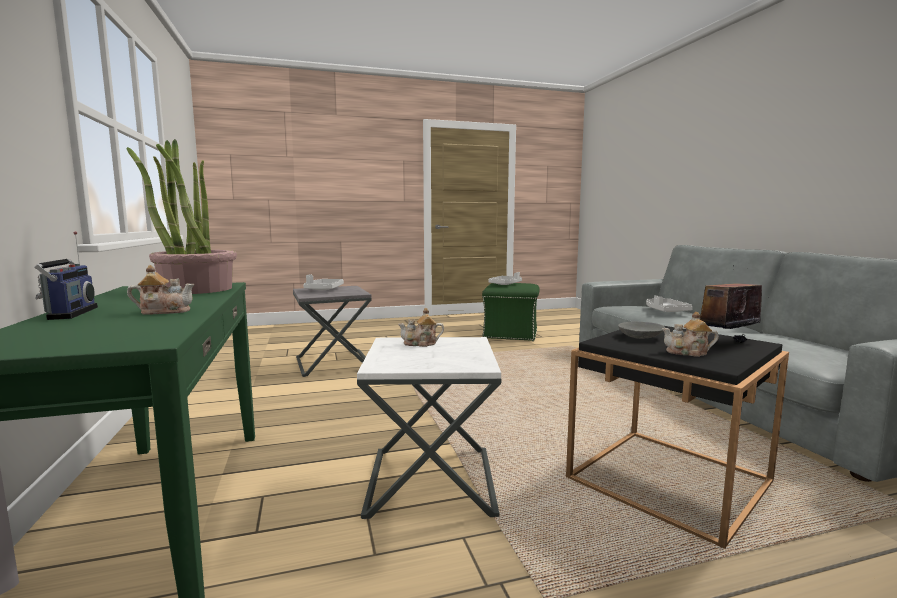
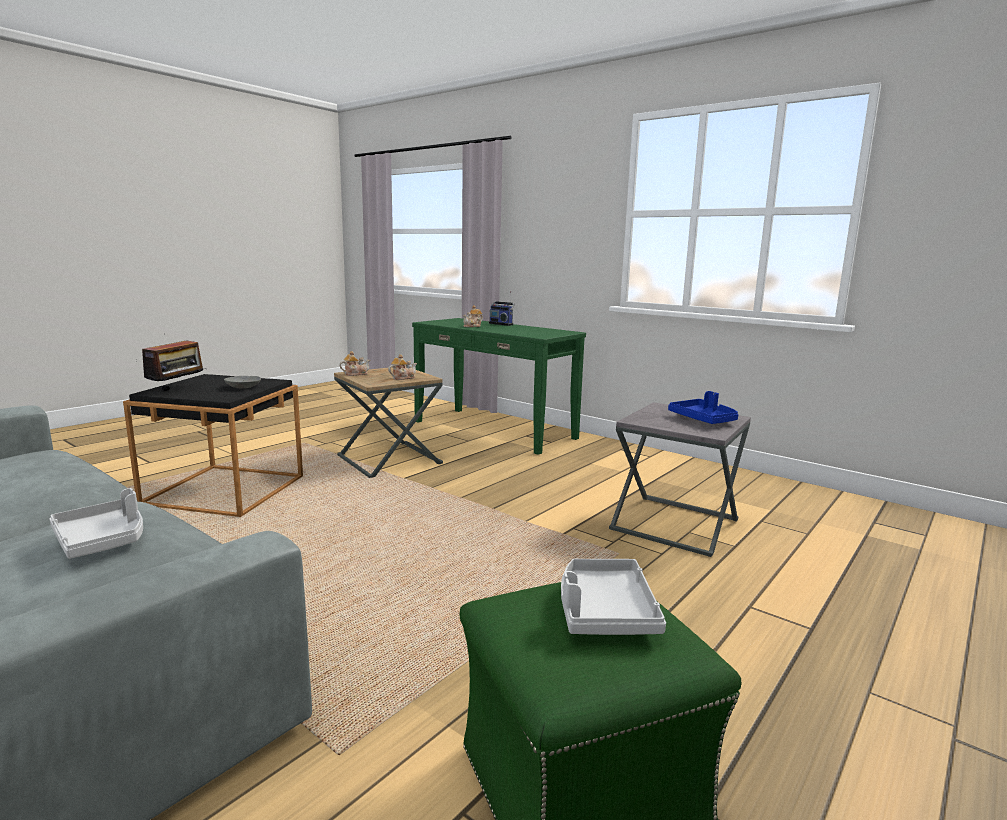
camera: 145 degrees right, 5 degrees up
potted plant [126,139,237,294] -> none
grey tray [303,275,344,290] -> blue tray [668,391,738,424]
white side table [357,337,501,519] -> brown side table [334,367,443,478]
teapot [662,312,719,357] -> teapot moved to [339,351,371,376]

